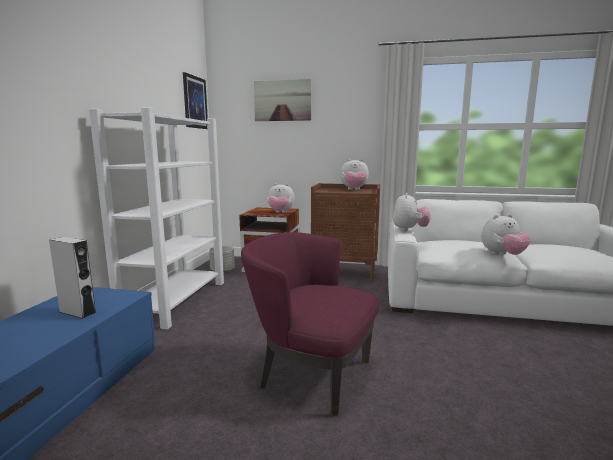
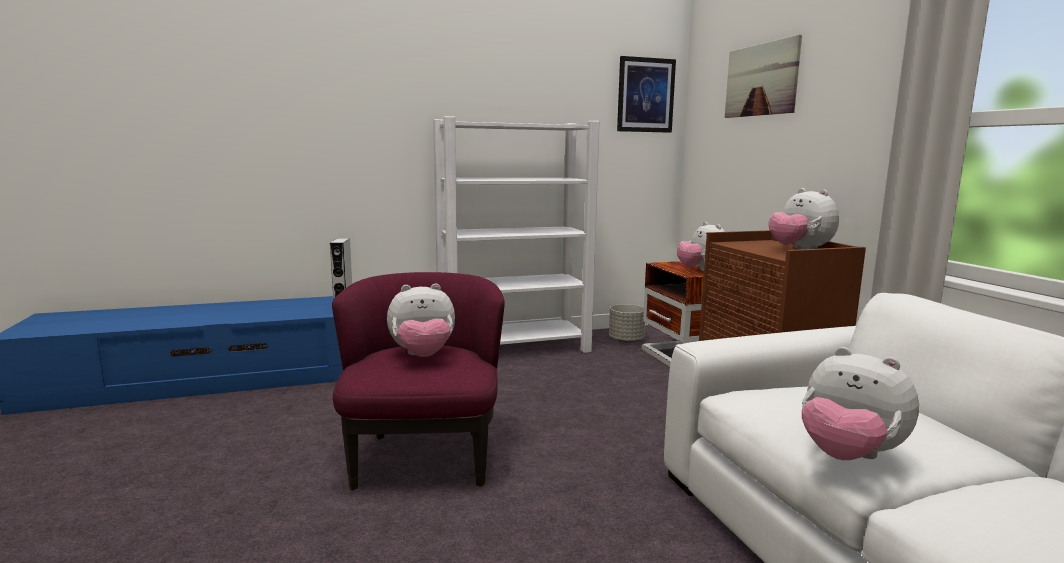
camera: 60 degrees right, 0 degrees up
plush toy [393,193,431,231] -> plush toy moved to [387,283,455,357]

